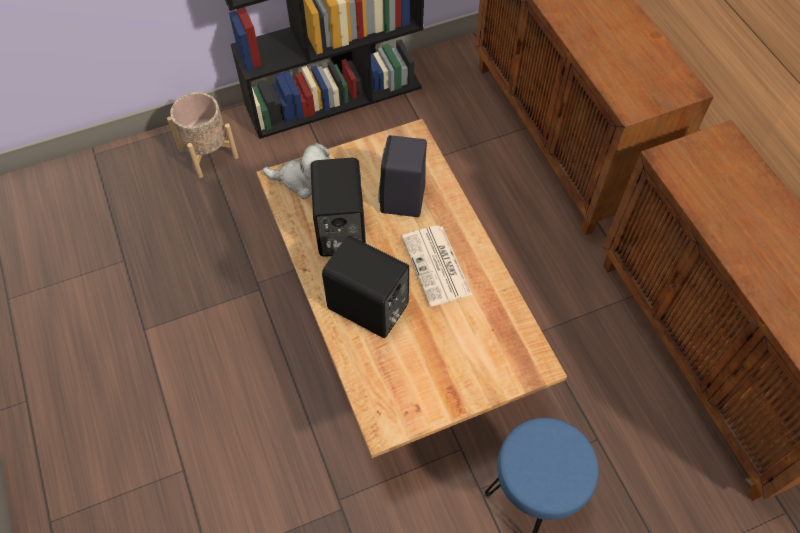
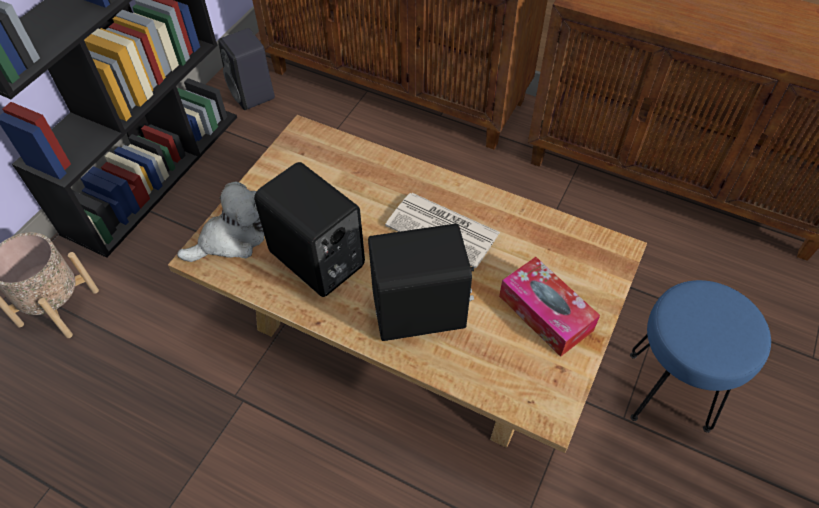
camera: 40 degrees left, 5 degrees down
black speaker [379,135,427,217] -> black speaker moved to [218,28,275,110]
none -> tissue box [499,257,600,357]

